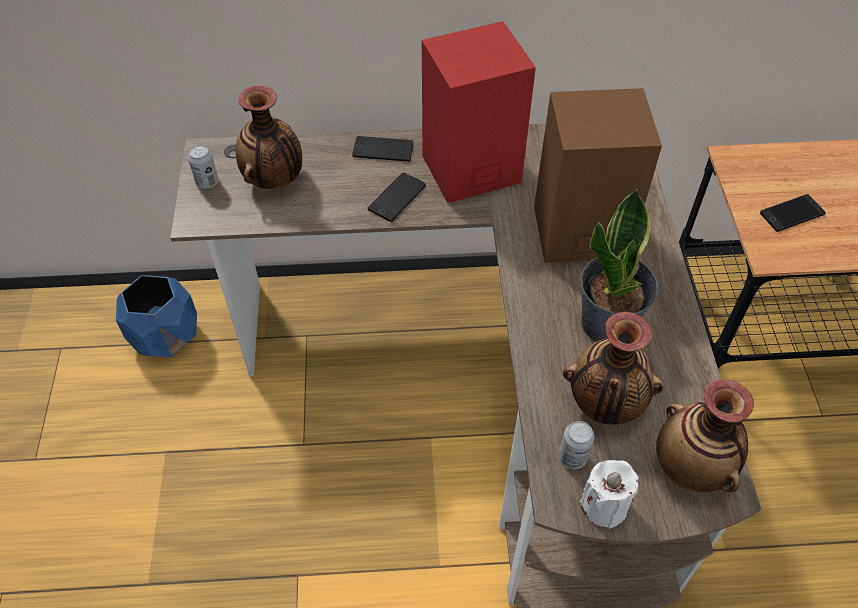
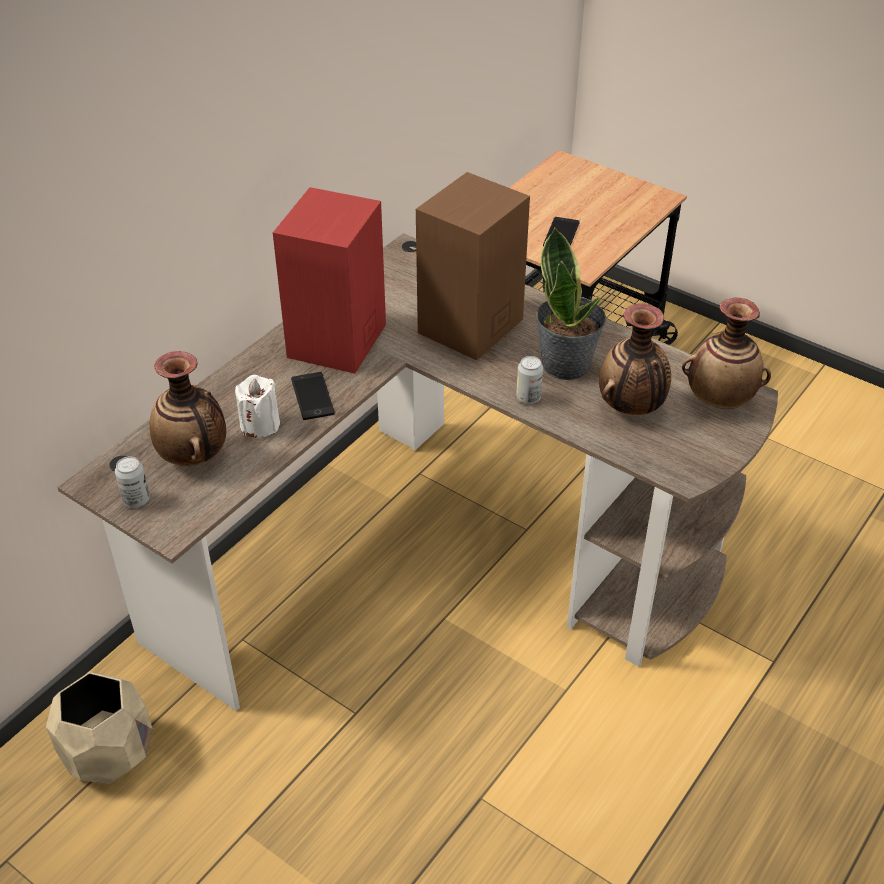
camera: 50 degrees left, 10 degrees down
blue planter [116,275,197,357] -> beige planter [46,672,153,784]
phone [352,136,413,162] -> none
can [559,421,595,469] -> can moved to [516,356,543,404]
white candle [579,460,639,529] -> white candle moved to [235,375,280,437]

